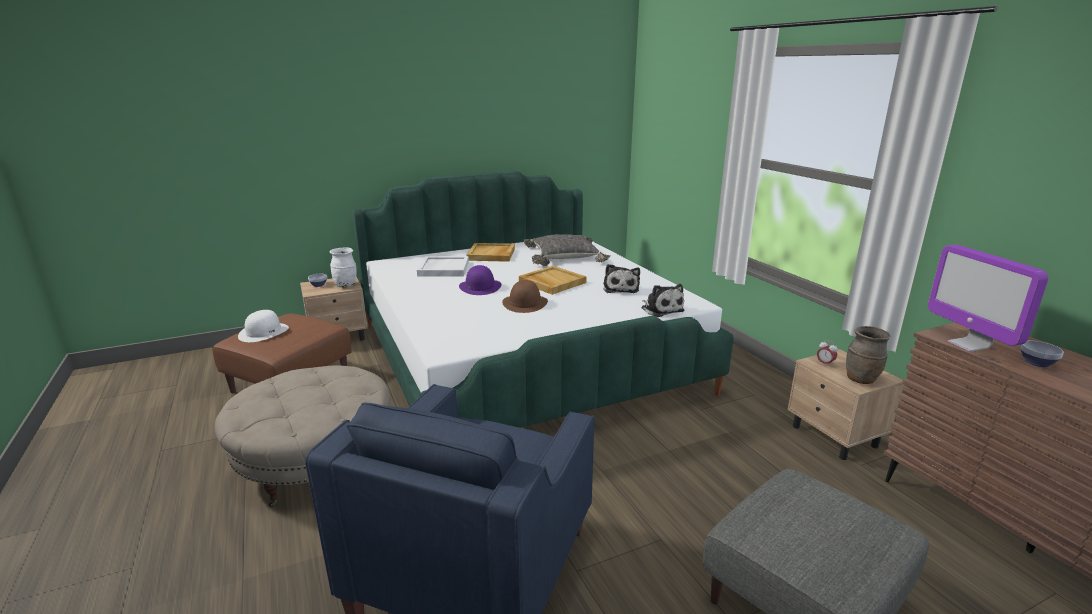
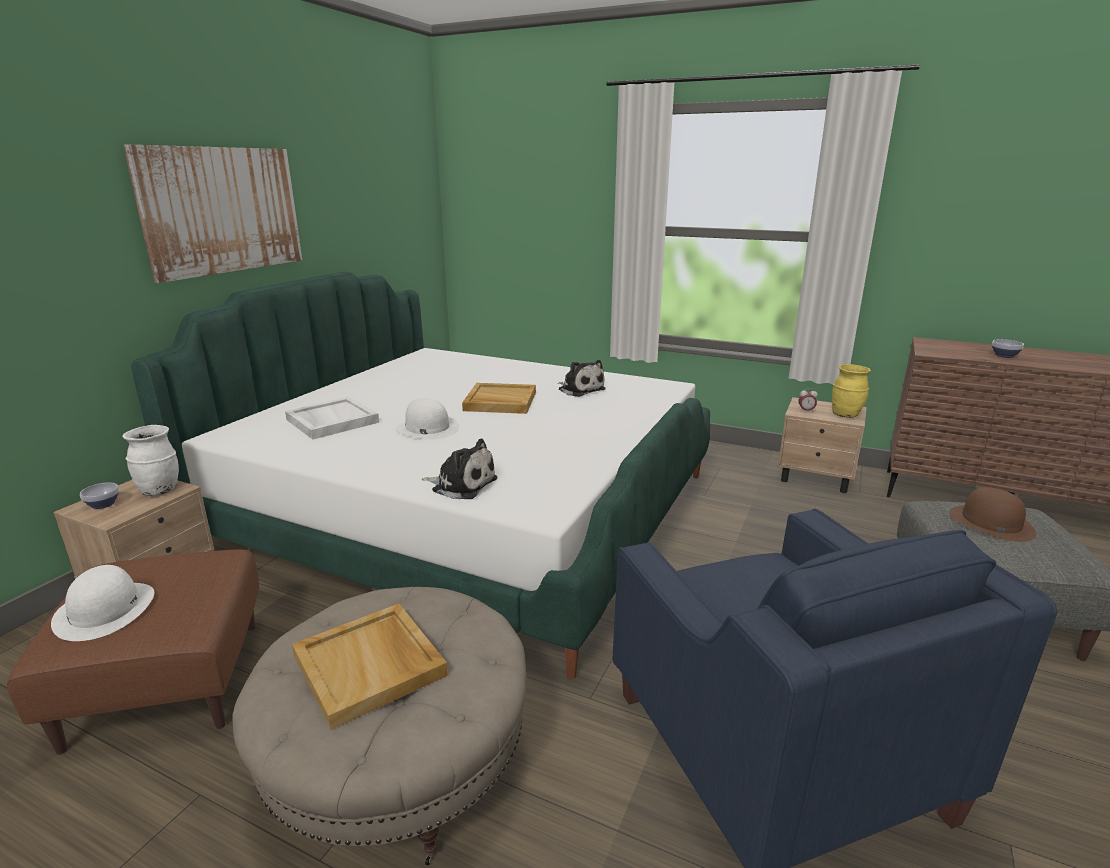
camera: 40 degrees left, 0 degrees up
purple hat [459,265,501,295] -> white hat [396,398,459,440]
beige tray [467,243,515,262] -> beige tray moved to [292,603,448,730]
brown hat [502,280,548,313] -> brown hat moved to [949,487,1036,542]
pillow [524,234,611,266] -> none
plush toy [641,284,685,317] -> plush toy moved to [422,439,497,499]
brown vase [846,326,891,384] -> yellow vase [832,364,871,418]
monitor [928,245,1048,352] -> none
none -> picture [123,144,302,283]

